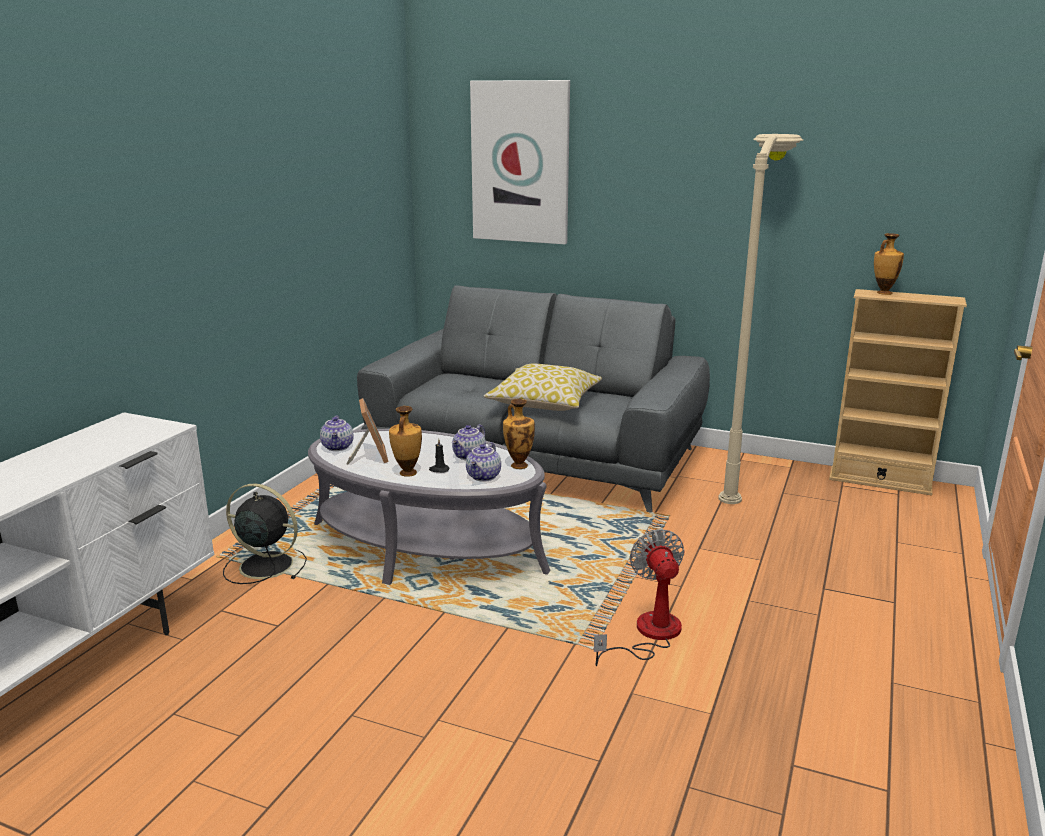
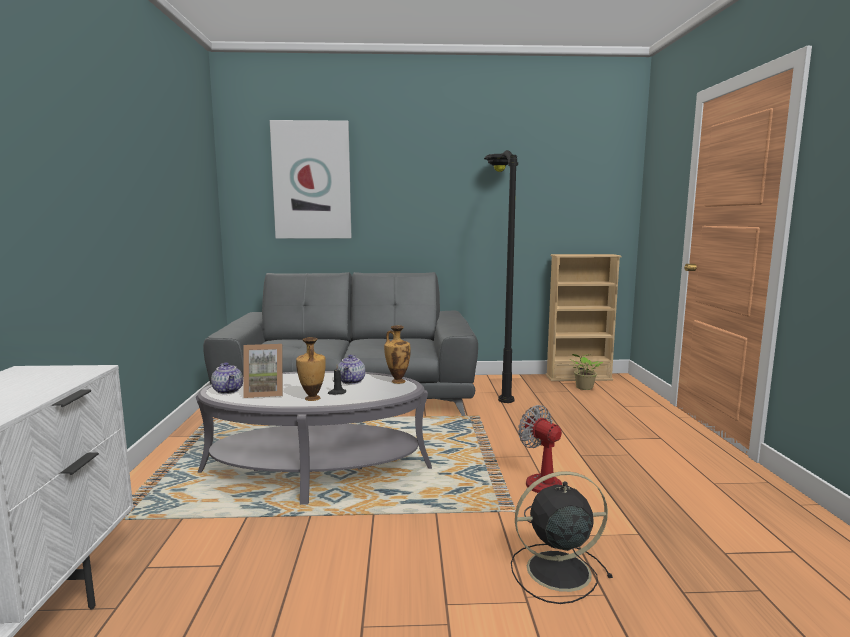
camera: 25 degrees left, 10 degrees down
black fan [223,483,307,584] -> black fan moved to [511,471,613,604]
picture frame [346,398,389,465] -> picture frame turned 120 degrees clockwise [243,344,283,398]
teapot [466,442,501,482] -> none
pillow [484,364,602,411] -> none
beige floor lamp [718,134,804,504] -> black floor lamp [484,150,518,403]
vase [874,233,904,295] -> none
none -> potted plant [572,354,603,390]

